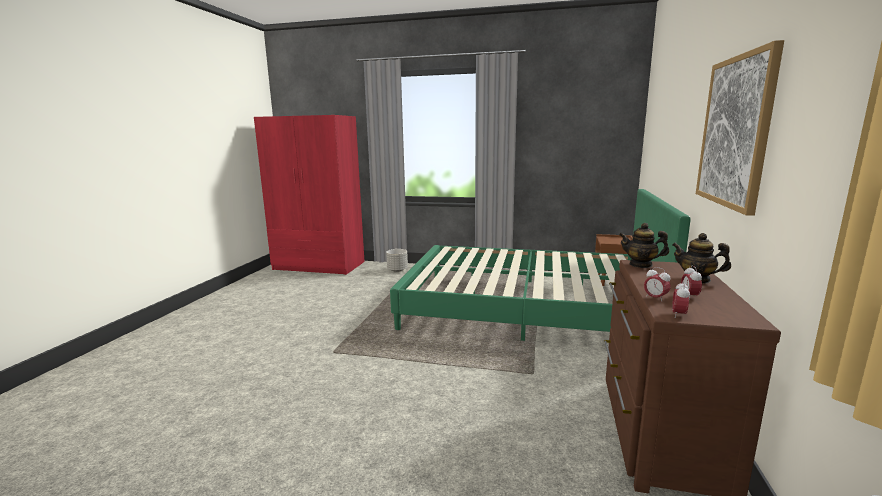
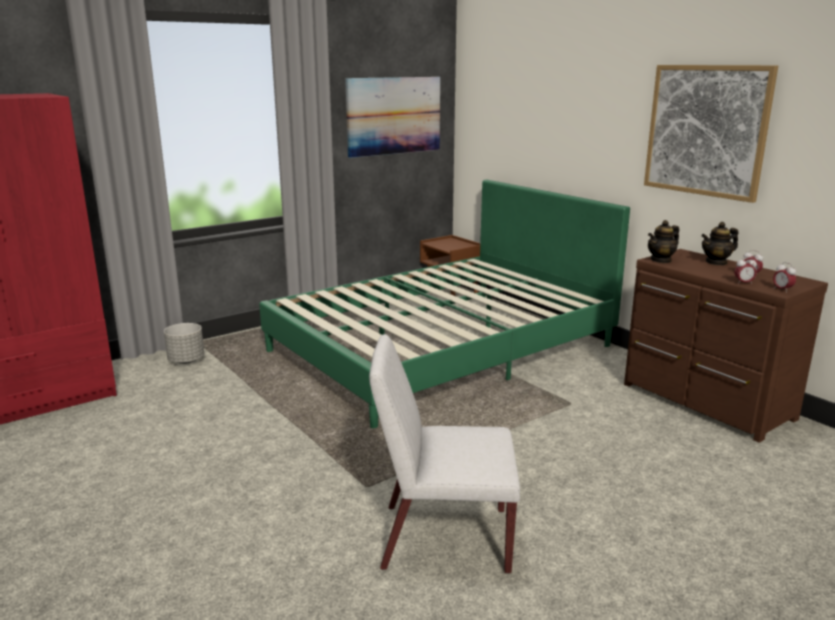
camera: 50 degrees left, 5 degrees up
none -> picture [345,77,440,158]
none -> white chair [369,334,520,574]

